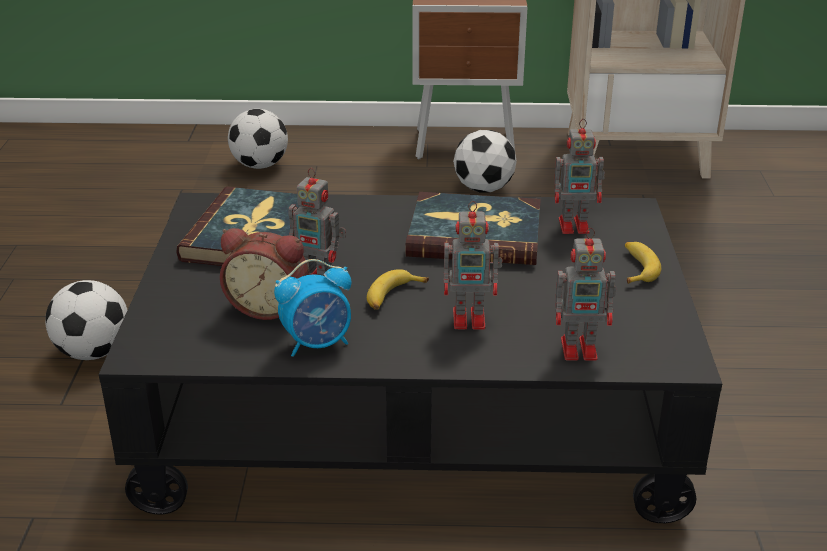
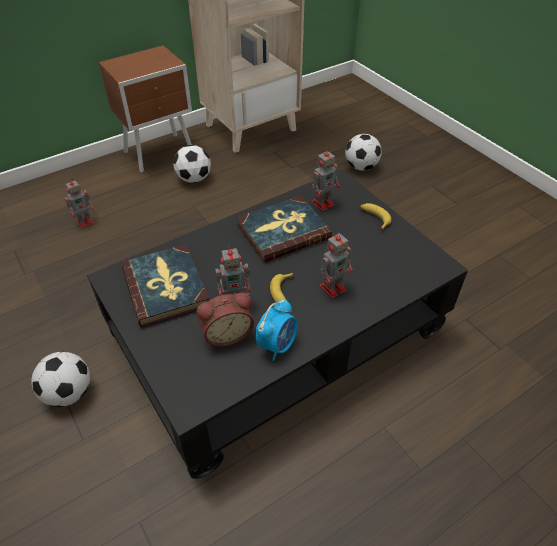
camera: 35 degrees left, 15 degrees up
football [228,109,288,169] -> football moved to [345,134,382,171]
toy robot [555,228,617,361] -> toy robot moved to [65,178,94,228]

